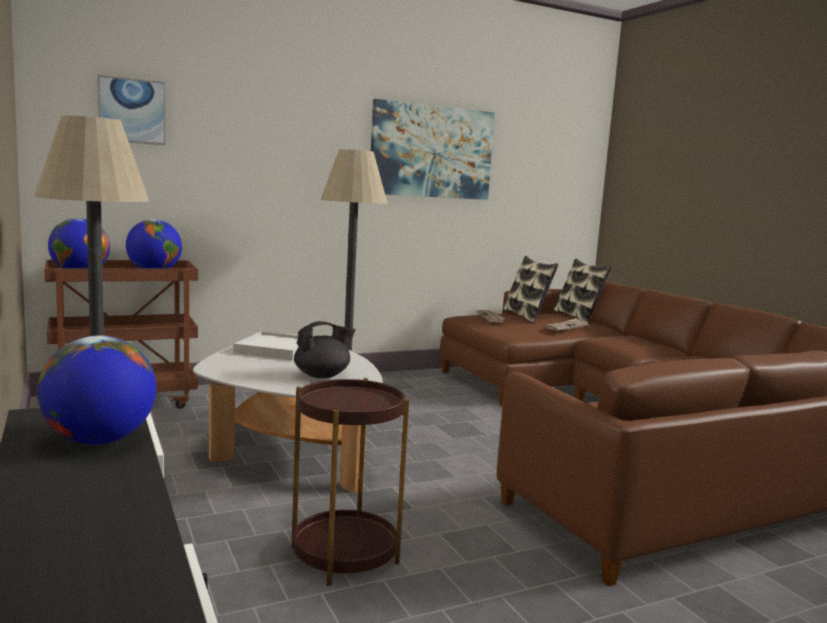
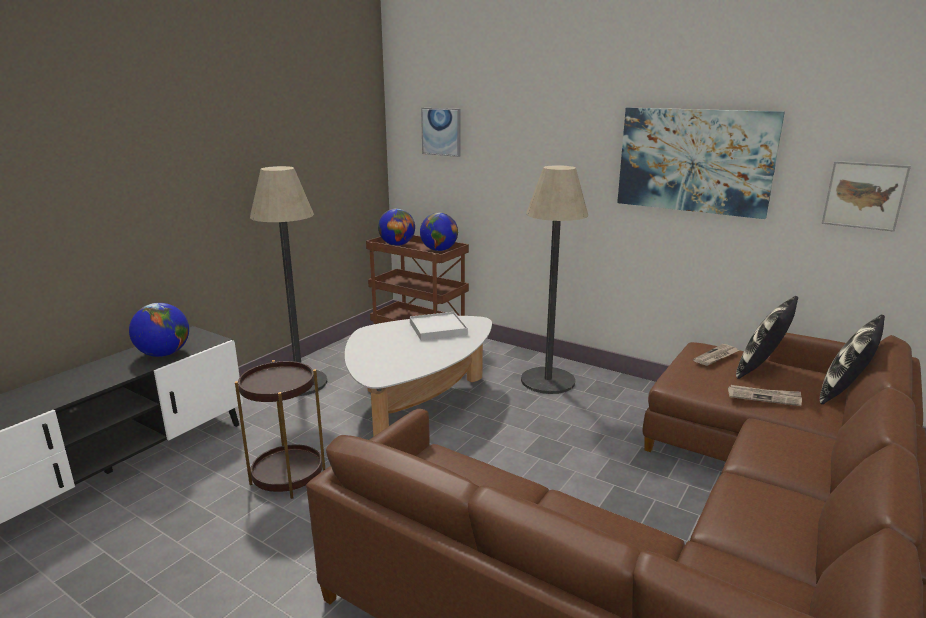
camera: 60 degrees right, 10 degrees up
black teapot [294,321,356,378] -> none
none -> picture [822,161,911,232]

